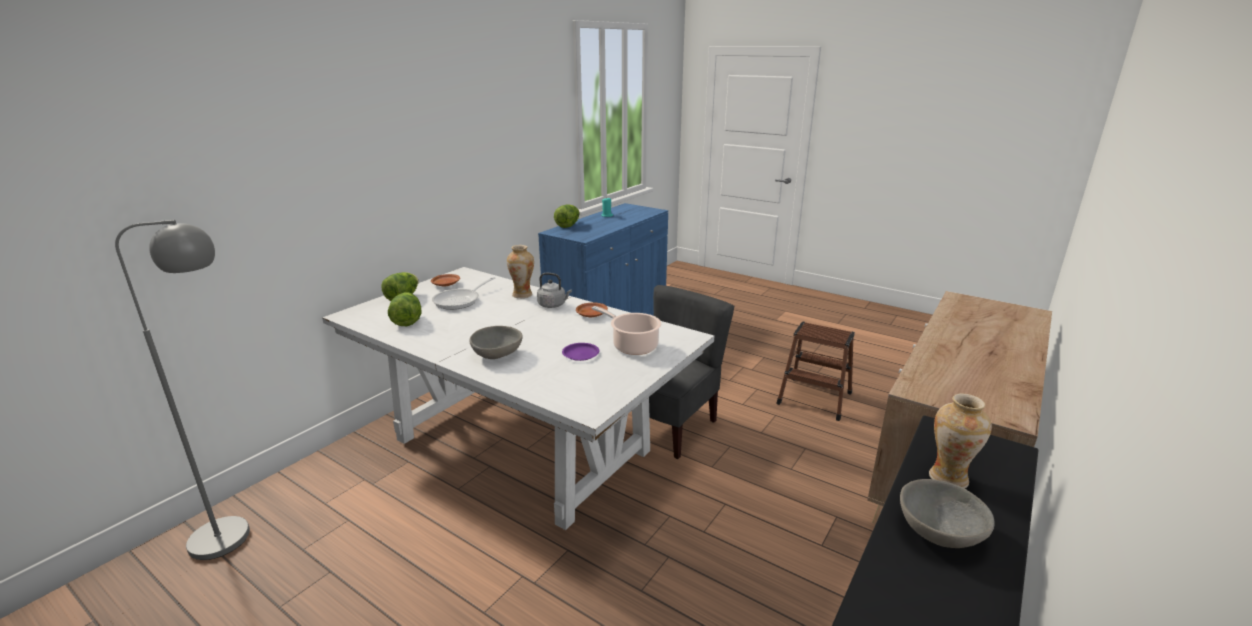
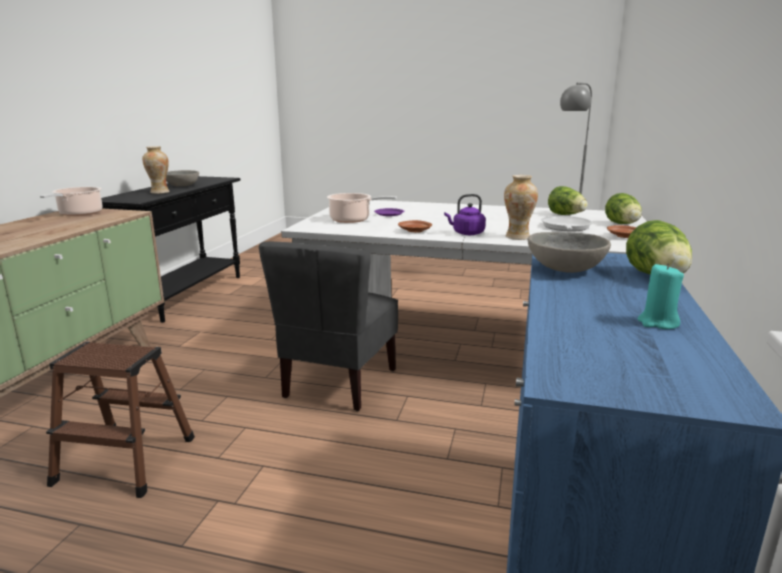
camera: 160 degrees right, 5 degrees down
grey bowl [469,326,523,359] -> grey bowl moved to [528,232,611,273]
grey kettle [537,273,572,308] -> purple kettle [444,194,486,235]
none -> cooking pot [40,187,103,216]

